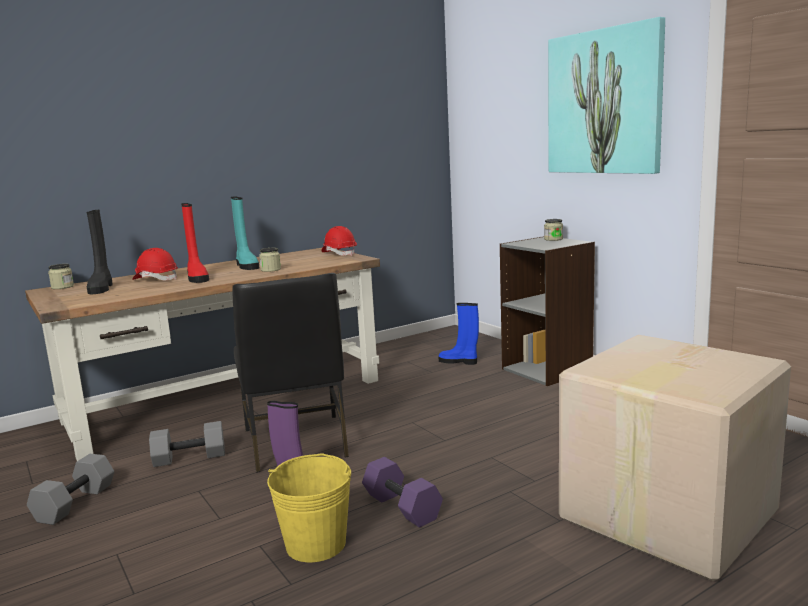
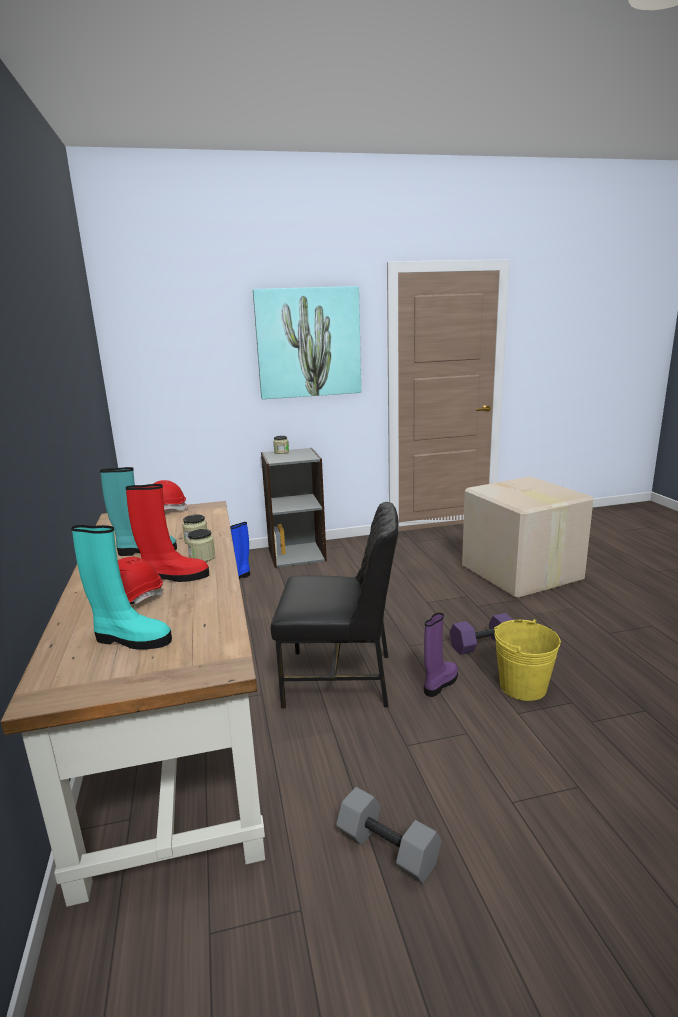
camera: 70 degrees left, 5 degrees up
jar [48,264,74,289] -> jar moved to [187,529,215,562]
black boot [86,210,113,294] -> turquoise boot [71,525,172,649]
grey dumbbell [149,421,225,467] -> none

